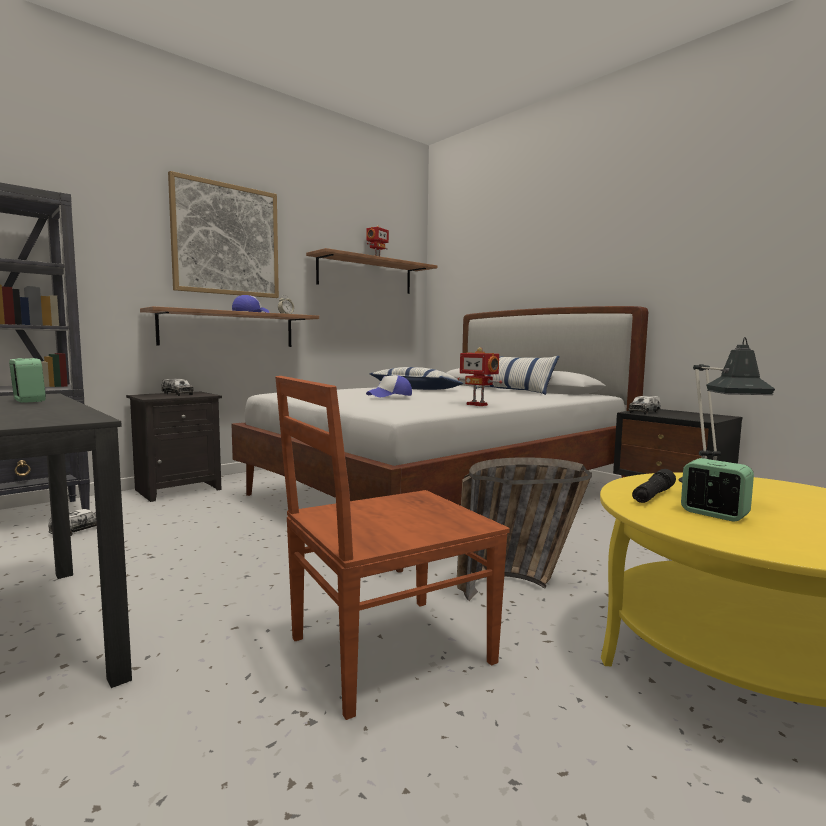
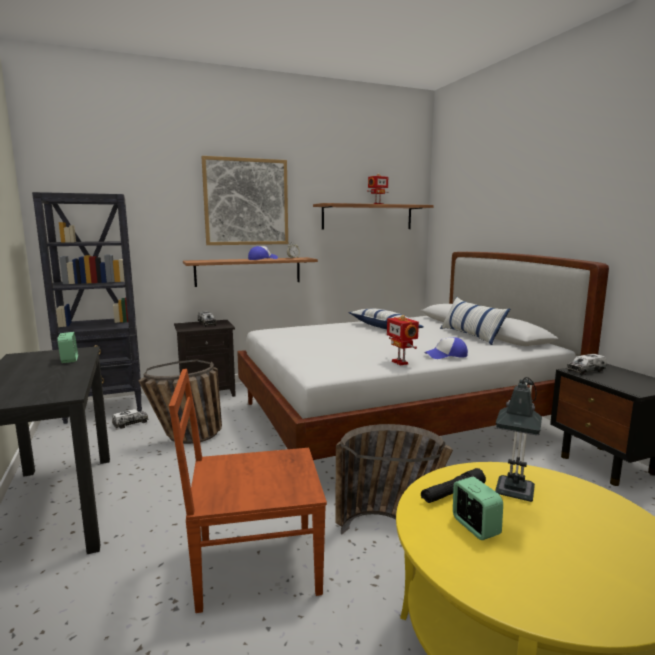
camera: 20 degrees right, 5 degrees up
cap [366,375,412,397] -> cap moved to [425,337,468,359]
none -> basket [138,359,222,444]

